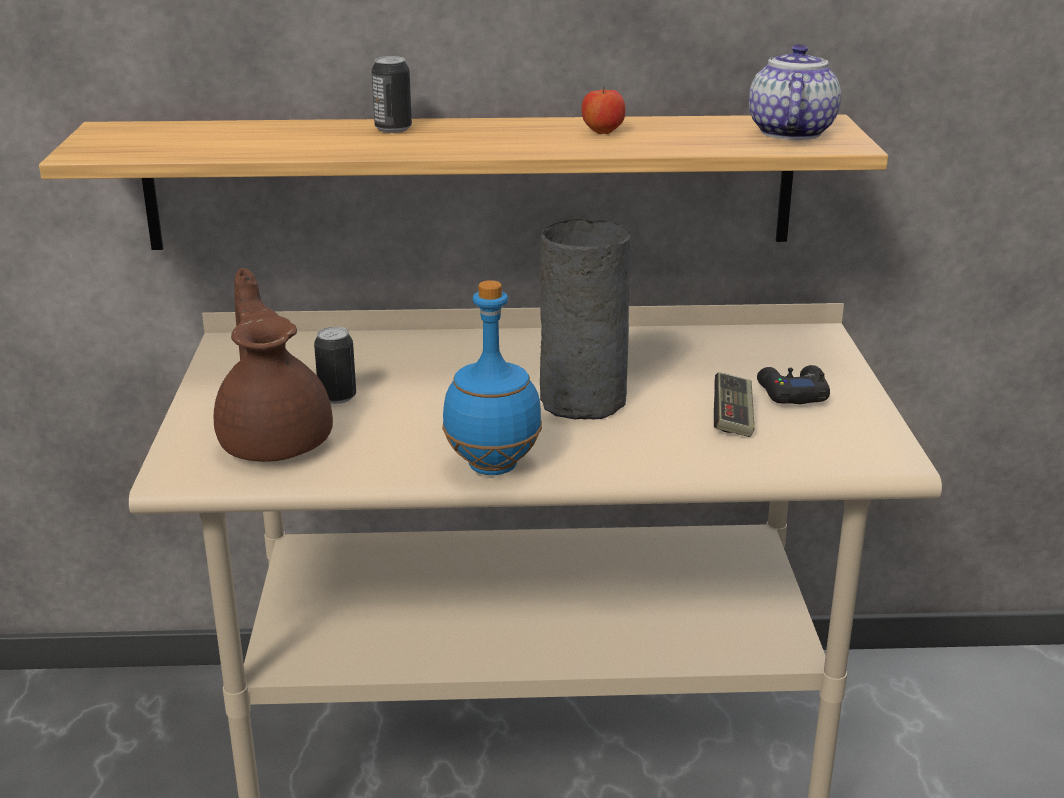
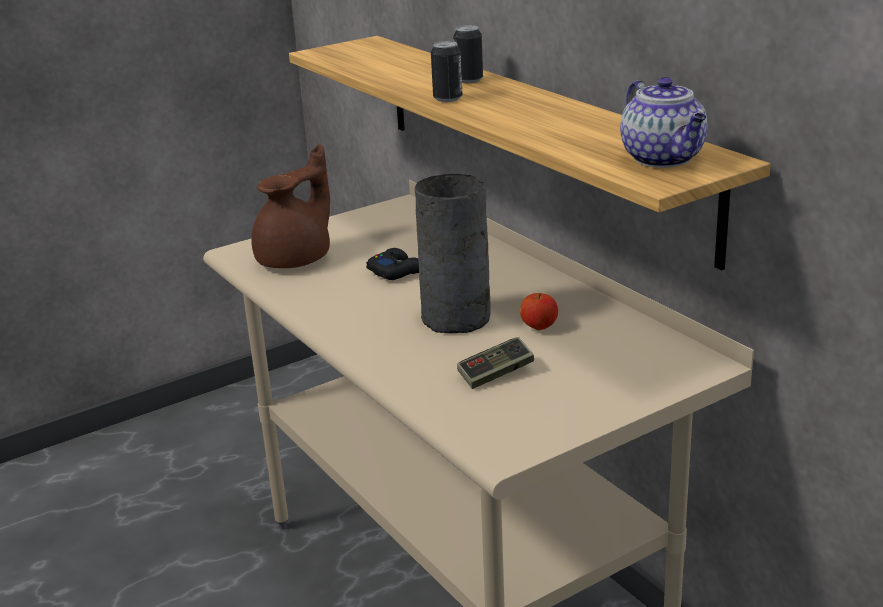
camera: 60 degrees right, 0 degrees up
can [314,327,356,404] -> can moved to [431,41,462,102]
blue bottle [442,280,542,475] -> none
apple [582,87,626,134] -> apple moved to [520,293,558,330]
teapot [749,44,841,140] -> teapot turned 90 degrees clockwise [620,77,708,168]
black game controller [757,365,830,404] -> black game controller moved to [366,248,419,280]

